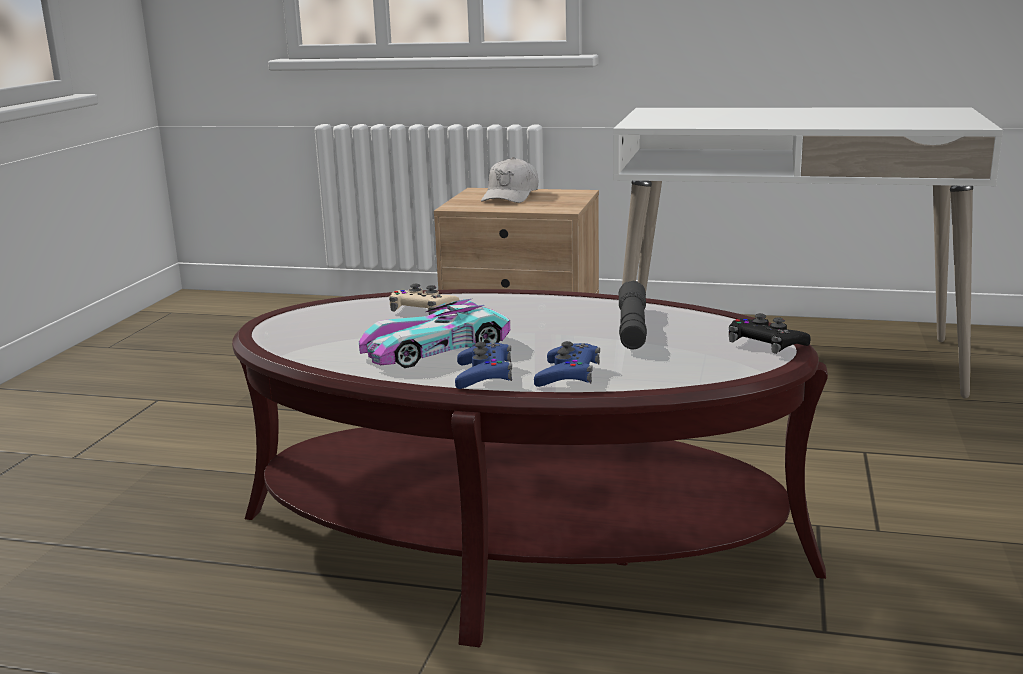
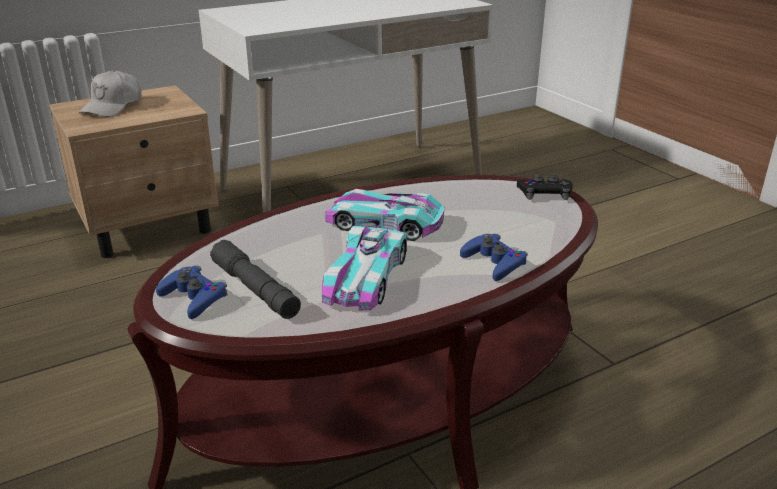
camera: 45 degrees left, 10 degrees up
beige game controller [389,284,459,315] -> none
blue game controller [455,342,512,389] -> blue game controller moved to [156,266,227,319]
white cap [481,157,538,203] -> white cap turned 45 degrees clockwise [78,70,142,117]
grey flashlight [618,281,647,349] -> grey flashlight moved to [210,240,301,319]
none -> toy car [325,189,444,241]

